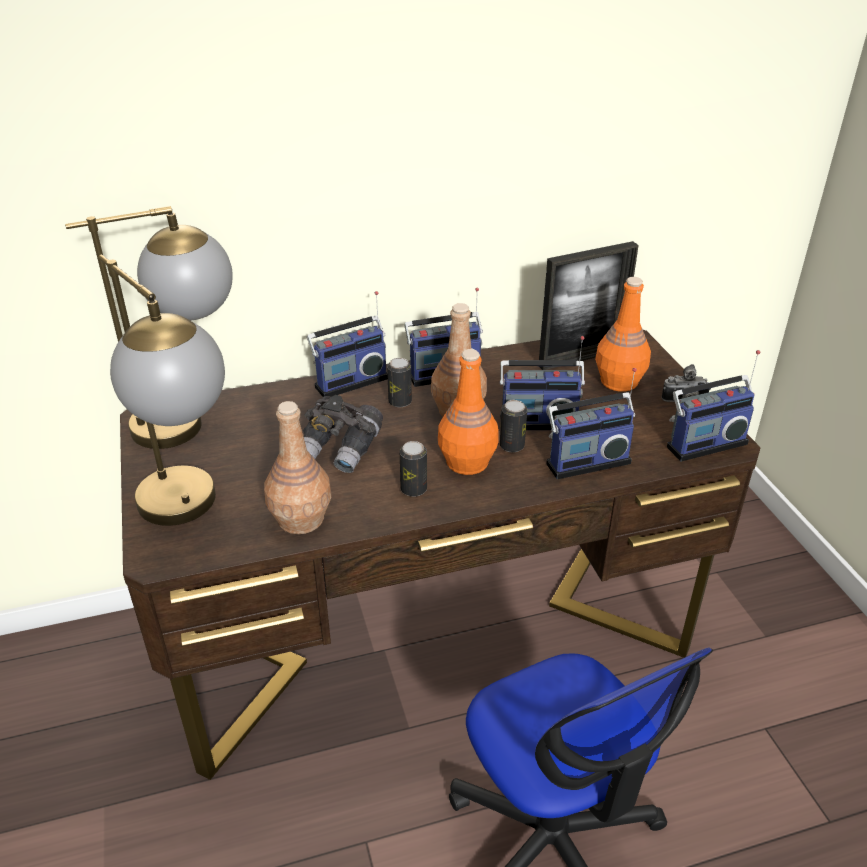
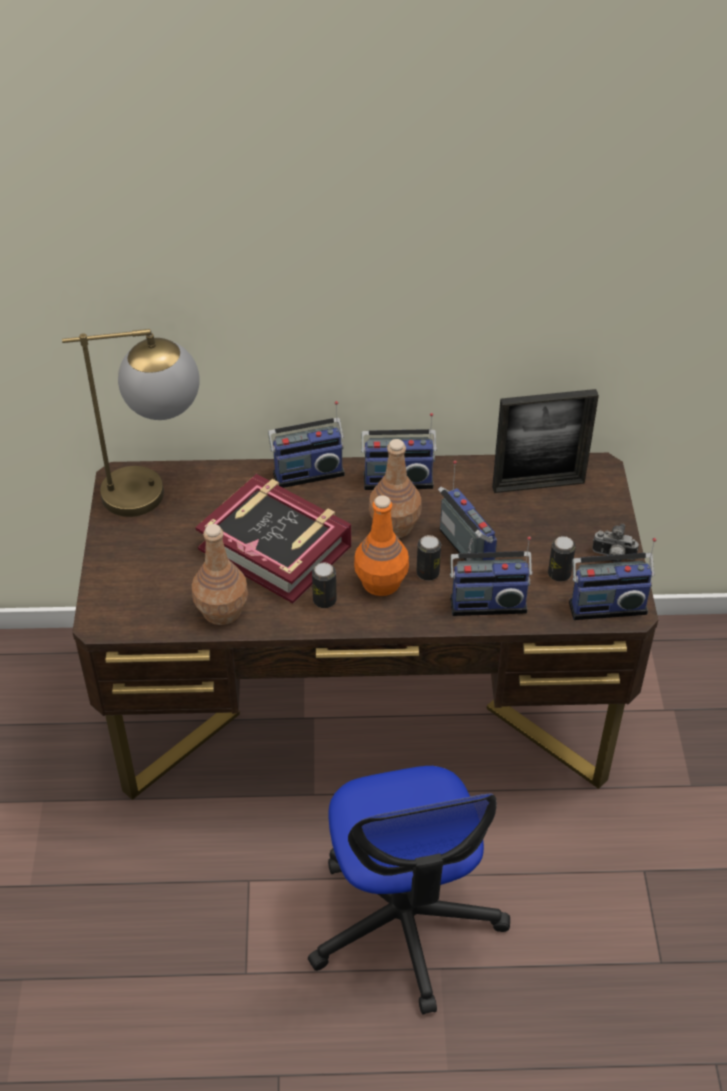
camera: 15 degrees right, 10 degrees up
table lamp [98,255,225,526] -> none
grey binoculars [303,395,383,473] -> book [195,474,352,603]
can [387,358,412,407] -> can moved to [548,536,576,582]
radio [500,336,585,430] -> radio turned 135 degrees counterclockwise [438,460,497,561]
orange bottle [595,277,651,392] -> none

